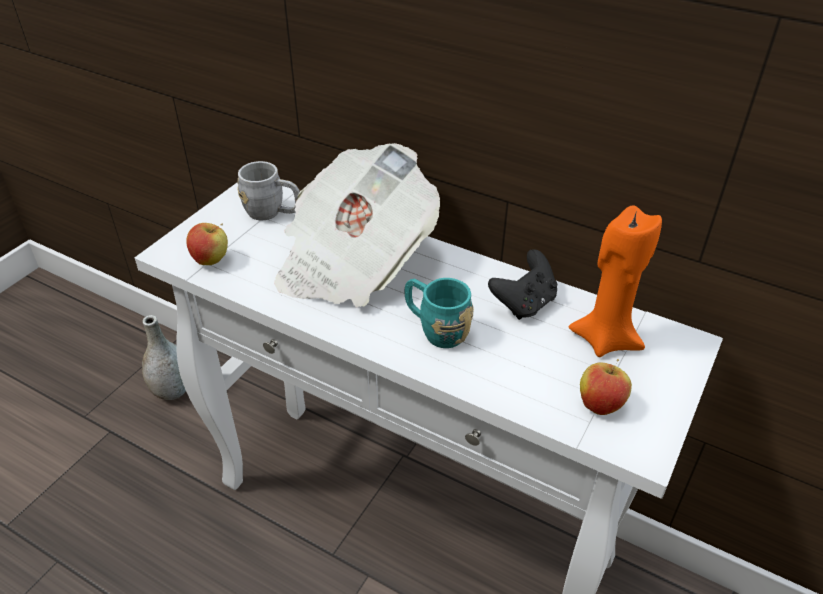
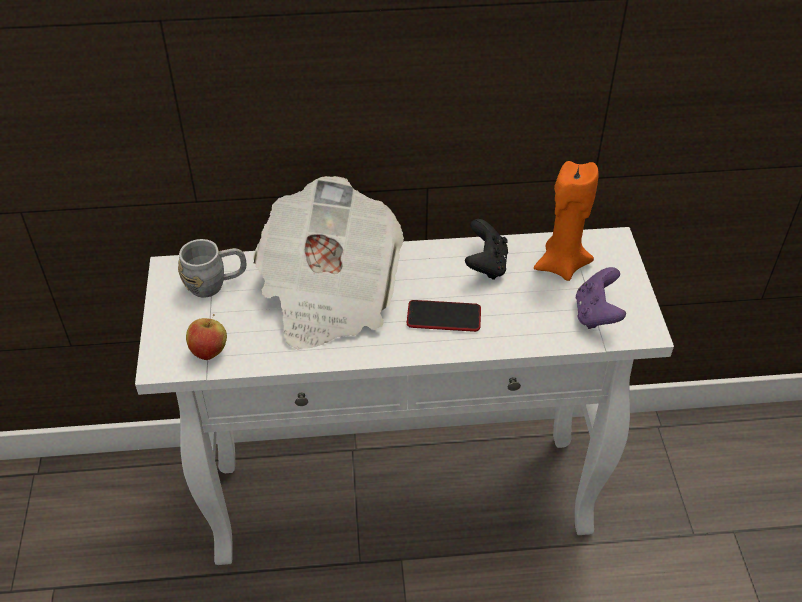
camera: 35 degrees left, 5 degrees up
grey vase [142,315,186,400] -> none
turquoise mug [405,278,474,348] -> phone [407,300,481,332]
apple [580,359,632,415] -> purple game controller [576,267,626,329]

